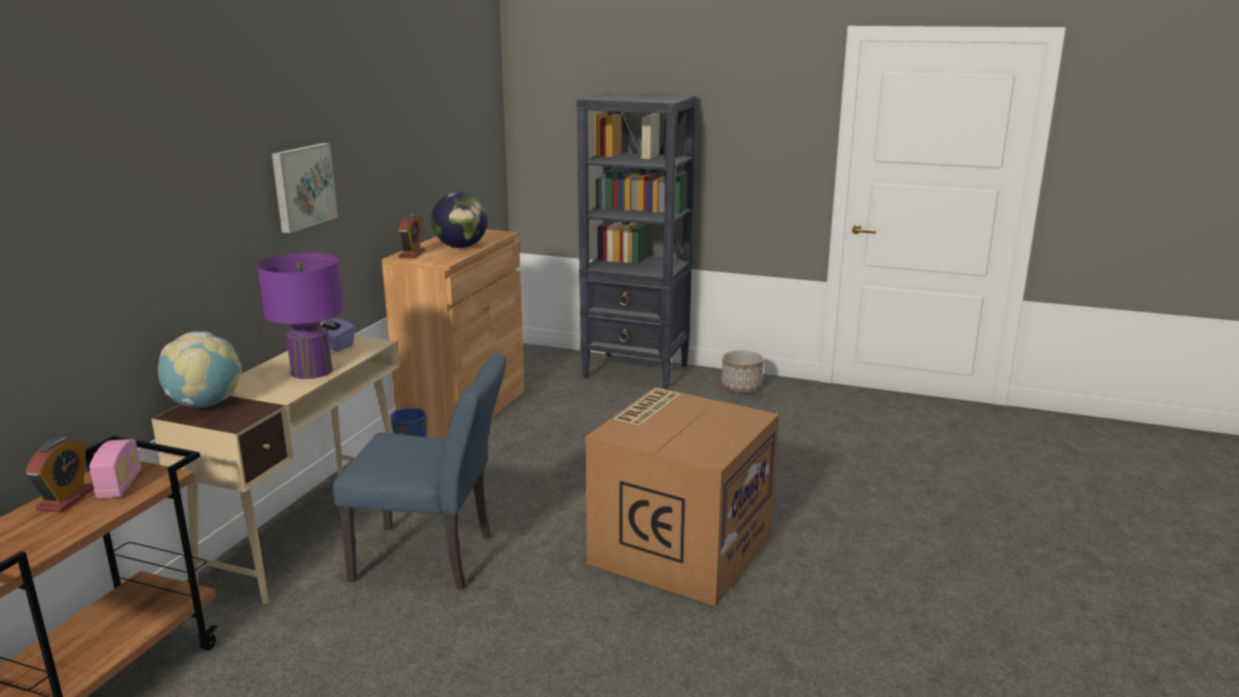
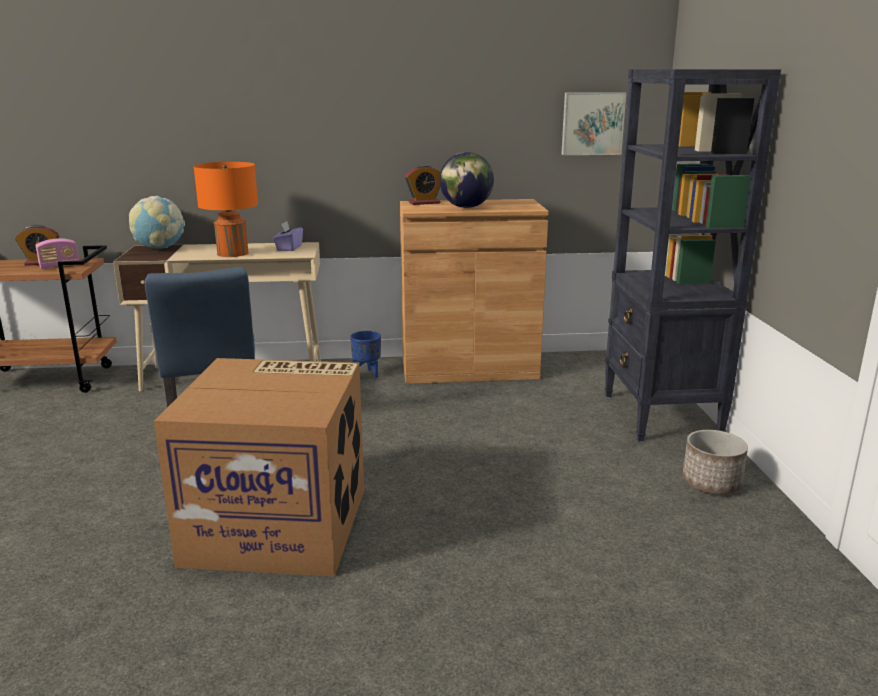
camera: 65 degrees right, 0 degrees up
purple table lamp [257,253,344,379] -> orange table lamp [194,162,258,257]
picture [272,143,338,233] -> picture moved to [561,92,626,155]

